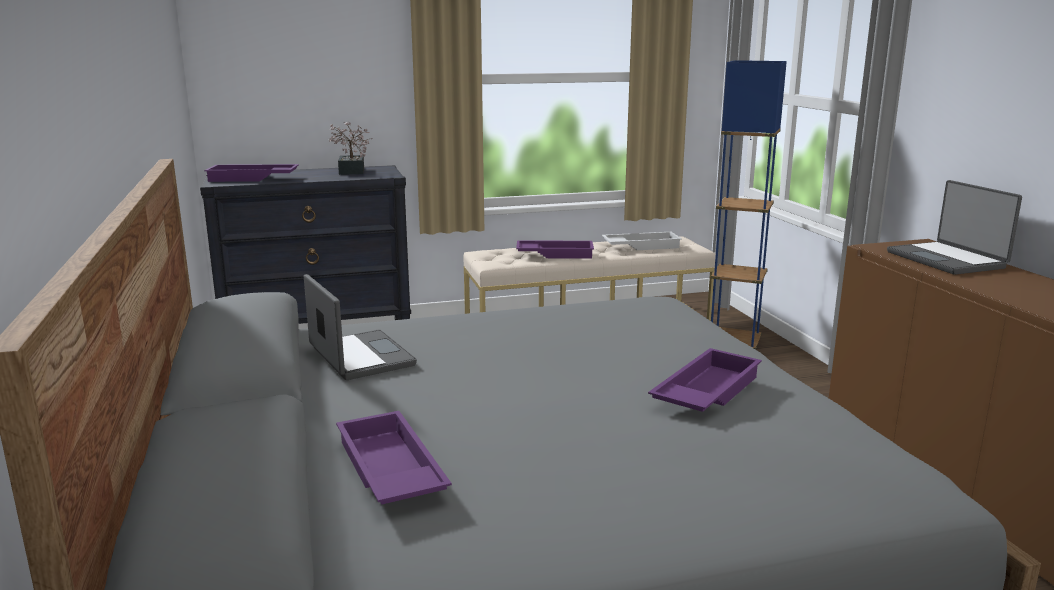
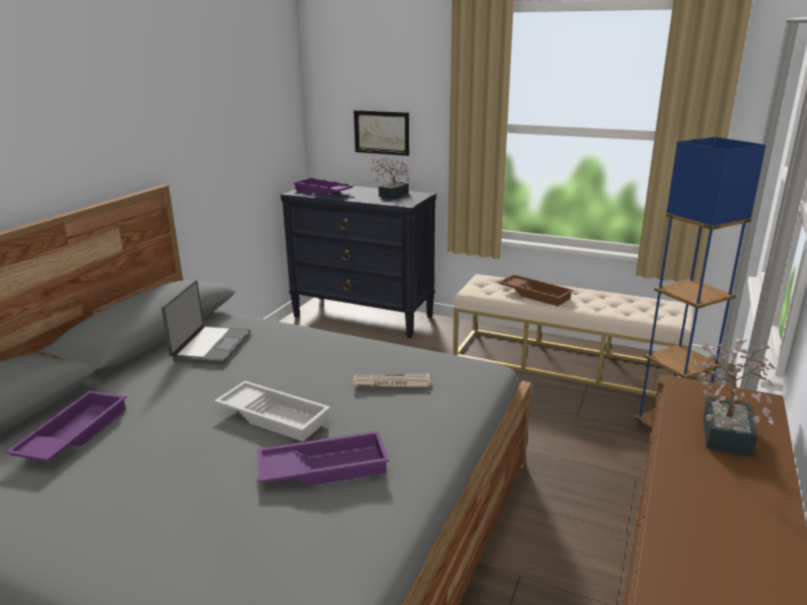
camera: 40 degrees right, 5 degrees up
purple tray [516,240,594,259] -> brown tray [498,274,573,306]
white tray [602,232,682,250] -> white tray moved to [215,381,330,441]
laptop [887,180,1022,275] -> potted plant [693,338,775,457]
none -> newspaper [352,373,431,388]
none -> picture [354,110,409,156]

